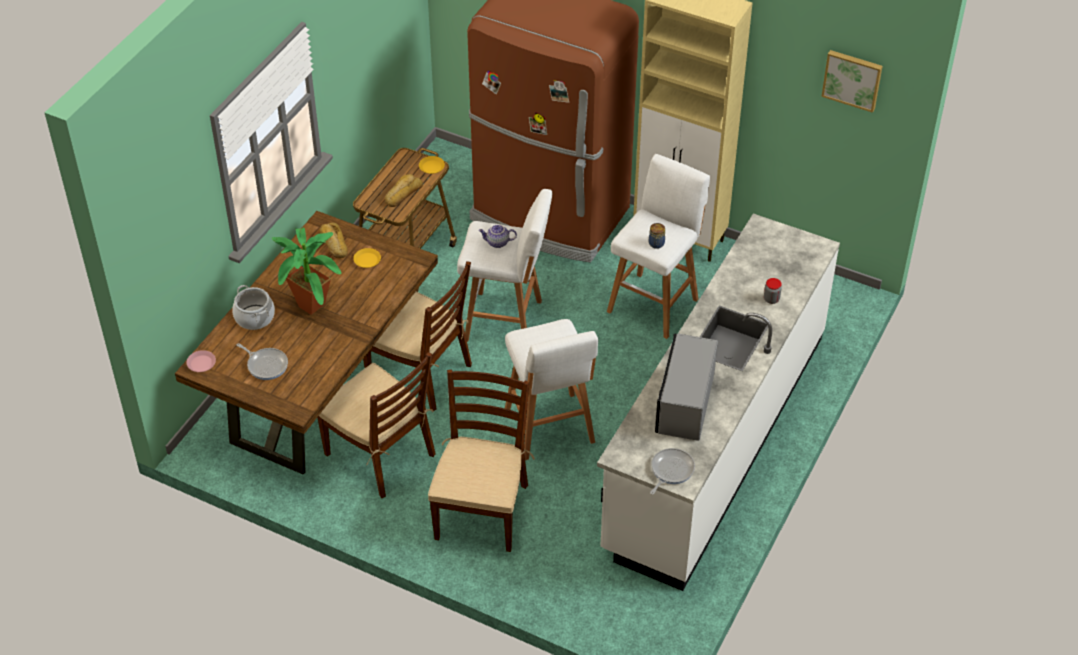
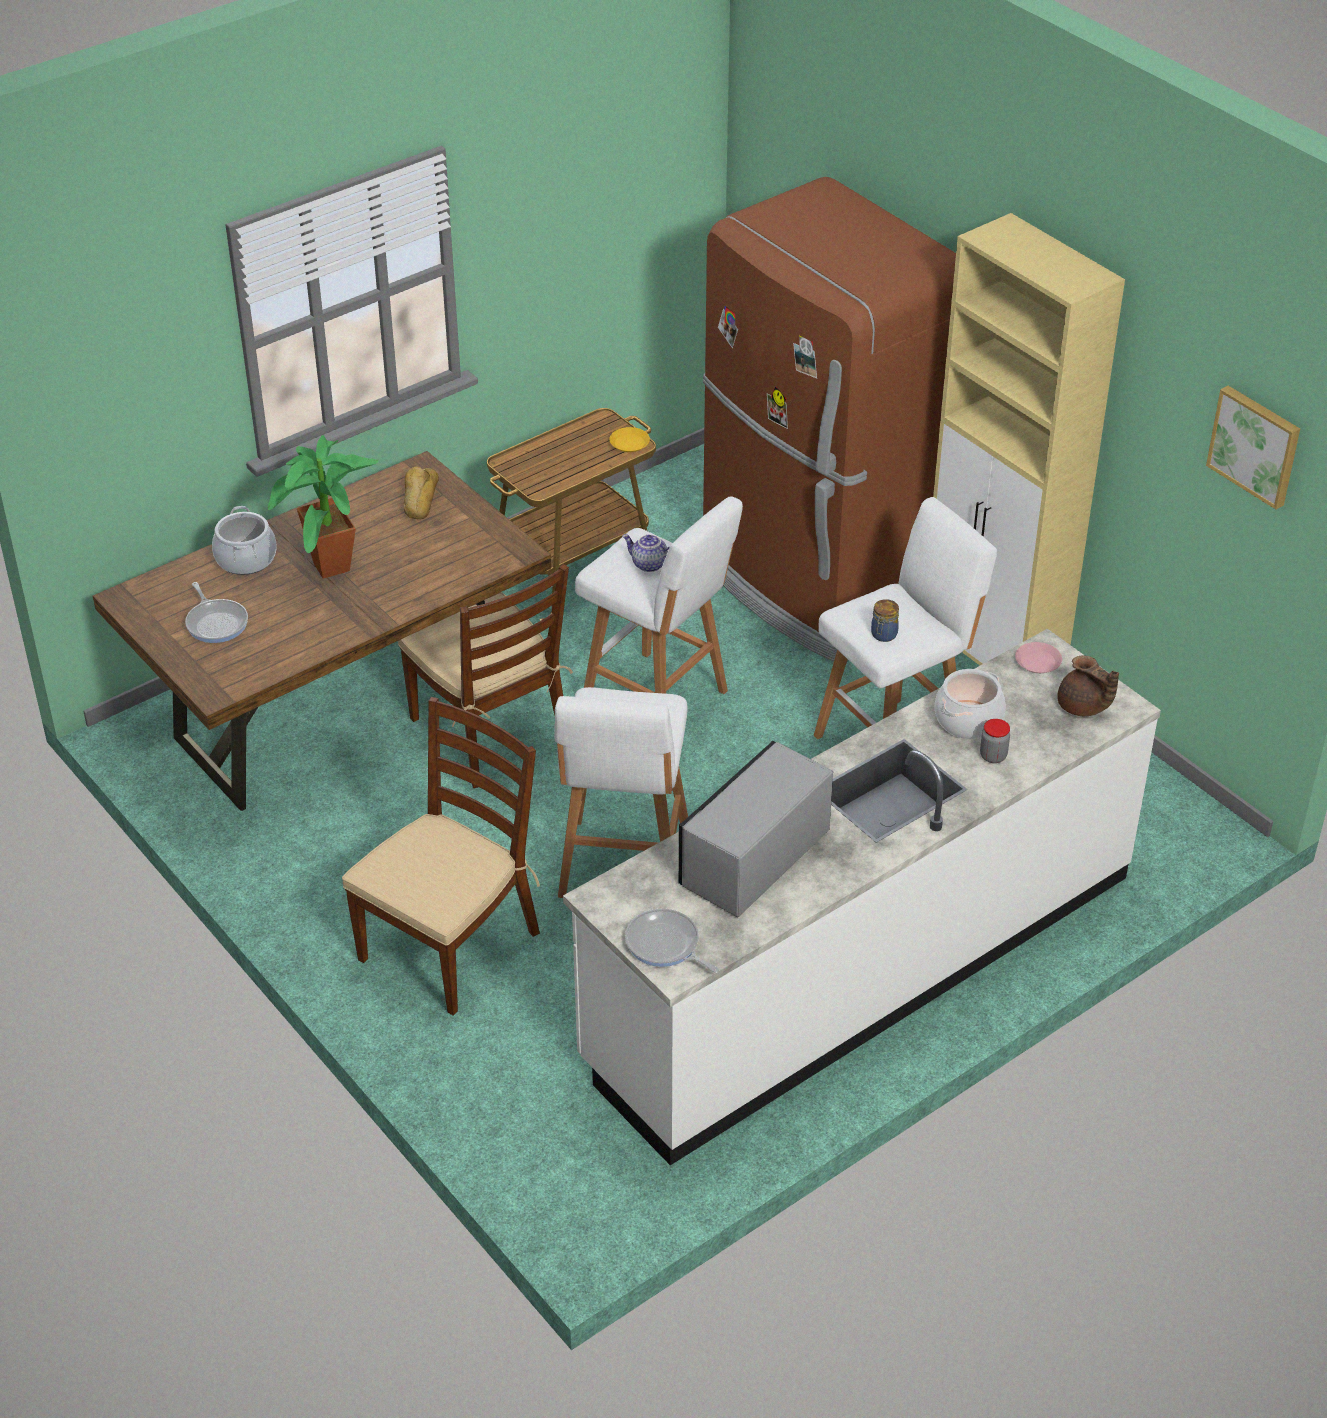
camera: 25 degrees right, 5 degrees down
pink plate [186,350,216,372] -> pink plate moved to [1015,642,1062,673]
brown chair [318,352,436,498] -> none
yellow plate [353,248,381,268] -> none
bread [385,174,423,207] -> none
frying pan [650,448,695,494] -> frying pan turned 105 degrees counterclockwise [625,909,719,973]
none -> cooking pot [935,669,1006,739]
none -> brown teapot [1057,655,1119,716]

